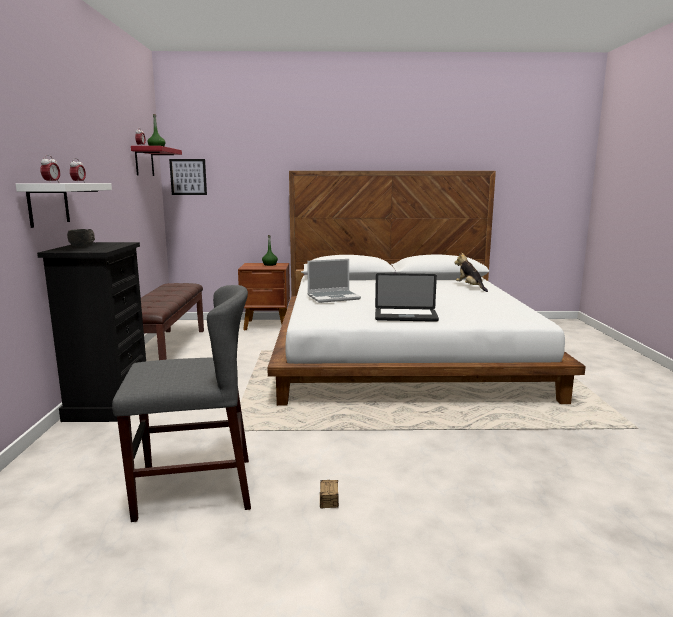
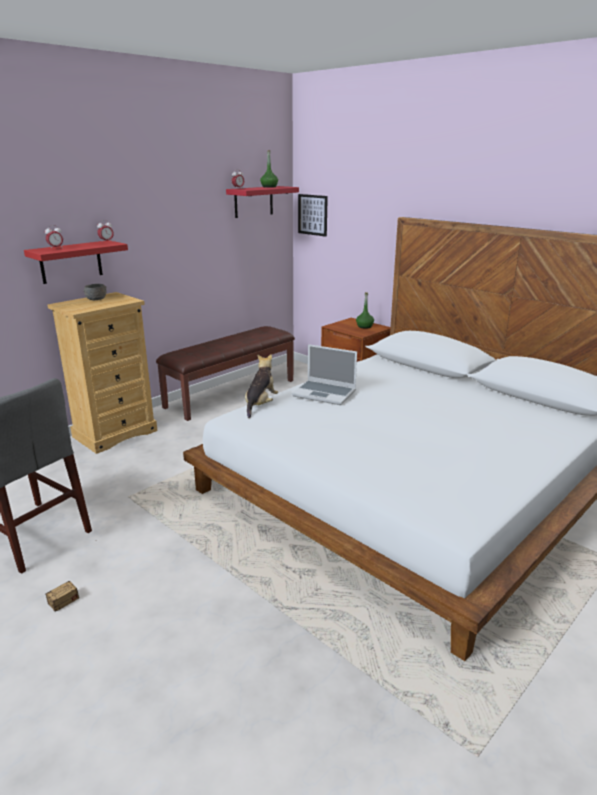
camera: 45 degrees right, 10 degrees up
white shelf [16,183,112,228] -> red shelf [24,240,128,284]
black dresser [37,242,146,422] -> beige dresser [48,292,157,454]
laptop [375,273,439,322] -> none
plush toy [454,253,488,292] -> plush toy moved to [245,355,278,418]

